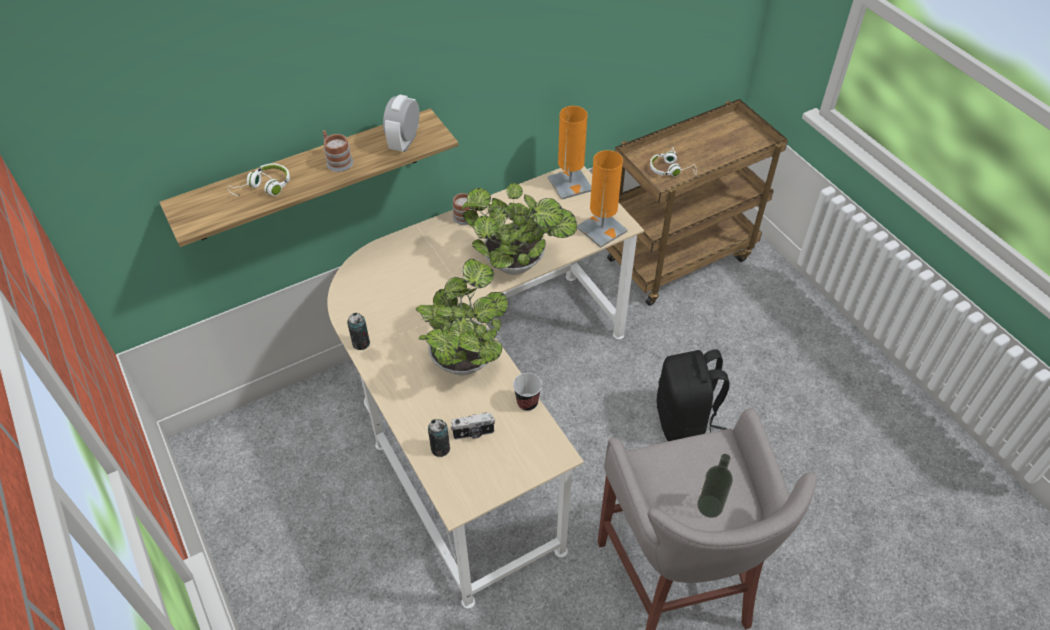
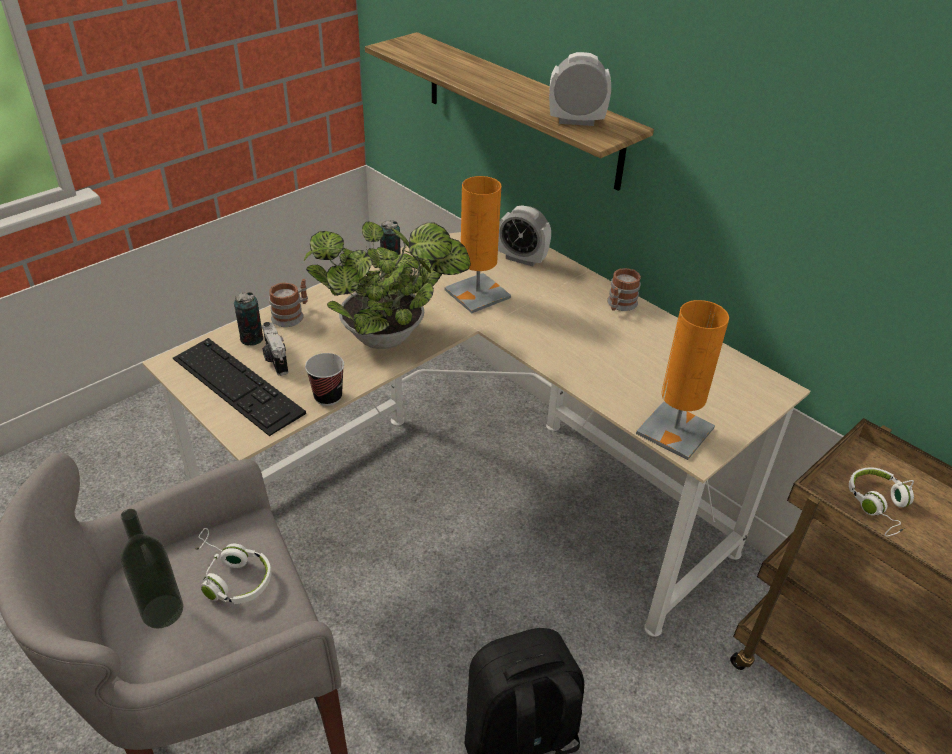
camera: 75 degrees right, 10 degrees down
white headphones [228,163,290,196] -> white headphones moved to [195,528,271,604]
mug [323,130,353,172] -> mug moved to [269,279,308,327]
potted plant [461,183,577,275] -> none
orange table lamp [548,106,591,200] -> orange table lamp moved to [444,176,511,313]
none -> keyboard [173,338,306,436]
none -> alarm clock [498,205,551,267]

